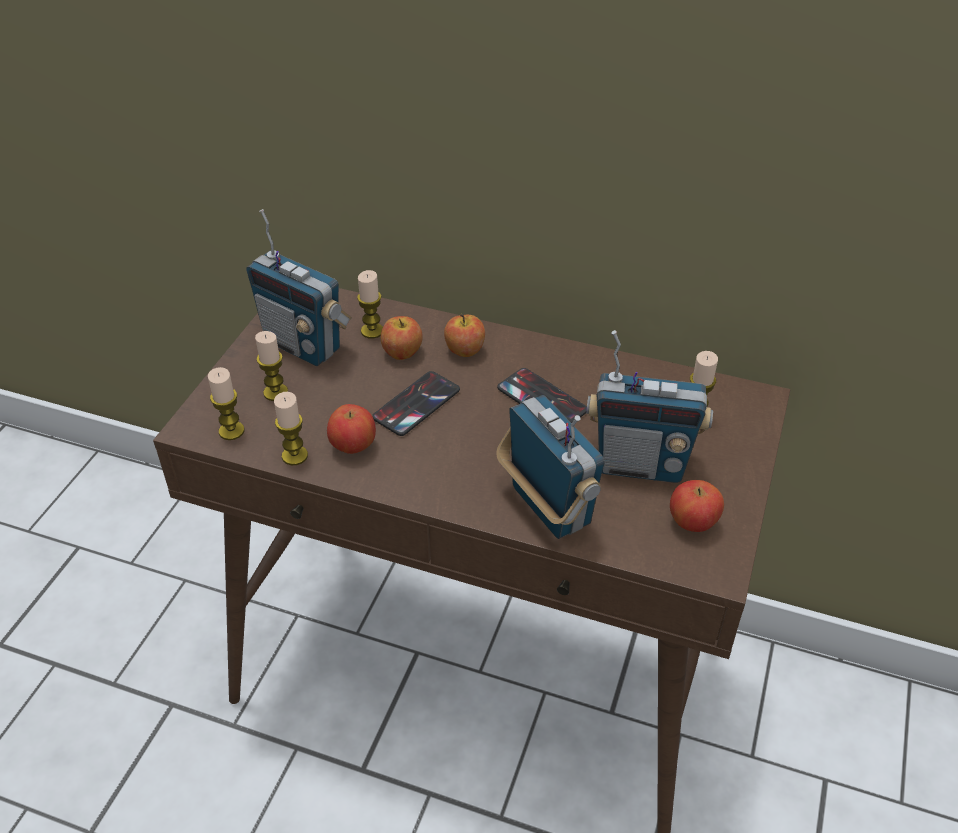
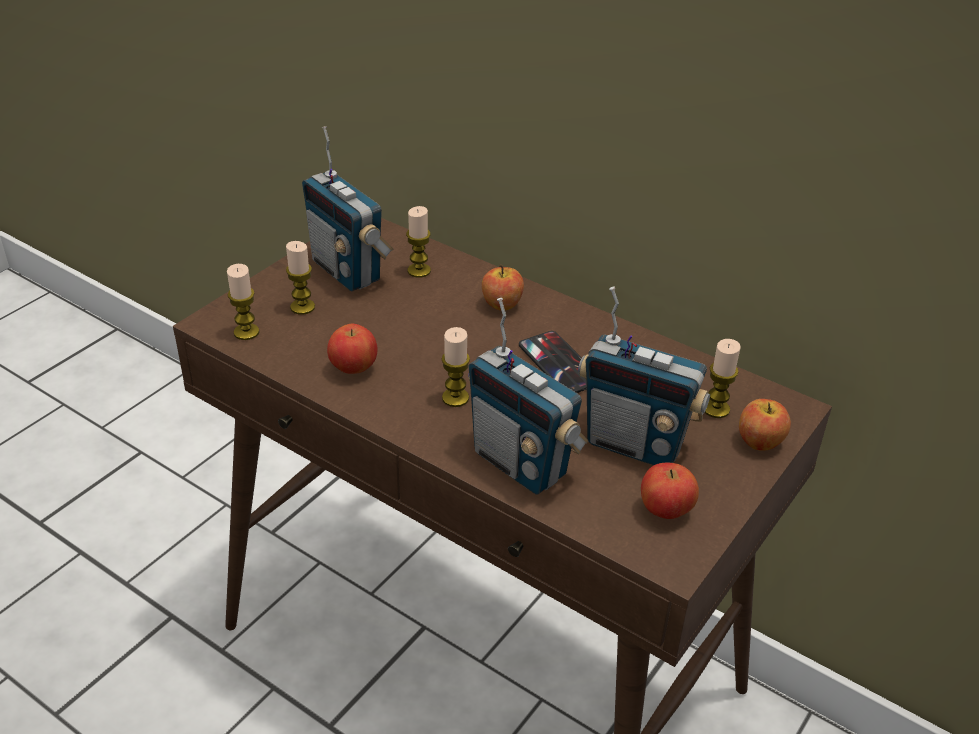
camera: 15 degrees right, 5 degrees down
candle [274,392,308,465] -> candle moved to [441,327,470,407]
phone [372,371,460,436] -> none
apple [381,316,423,360] -> apple moved to [739,399,791,451]
radio [496,395,605,539] -> radio turned 150 degrees clockwise [468,298,588,495]

